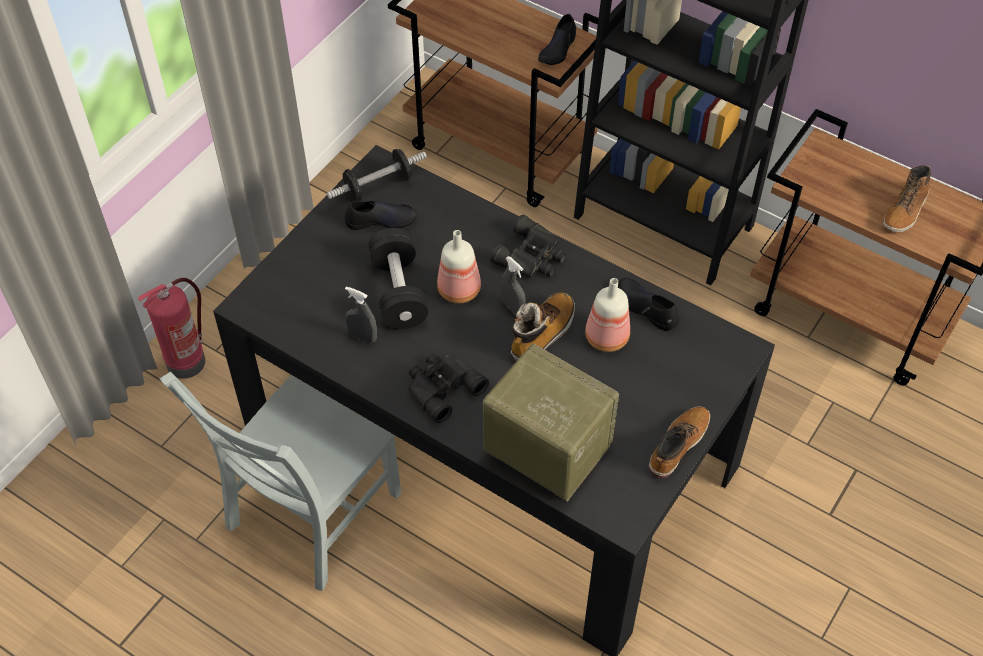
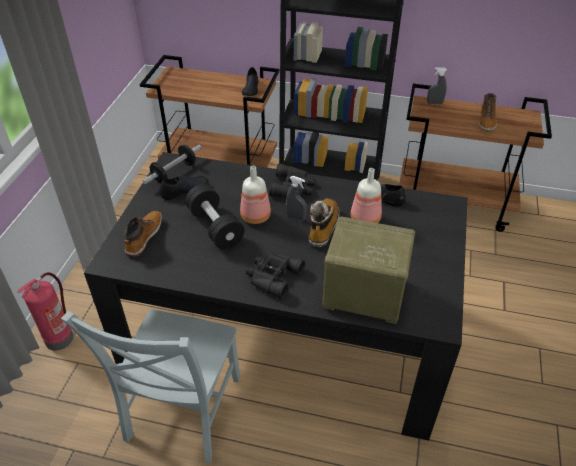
camera: 20 degrees left, 10 degrees down
grey spray bottle [345,286,377,343] -> grey spray bottle moved to [427,67,447,105]
boot [648,406,710,478] -> boot moved to [124,211,162,257]

